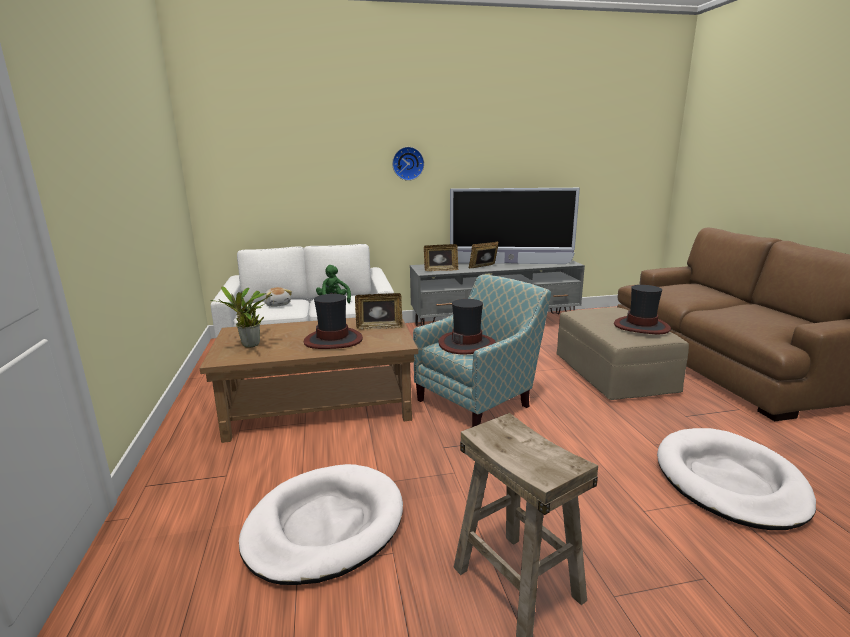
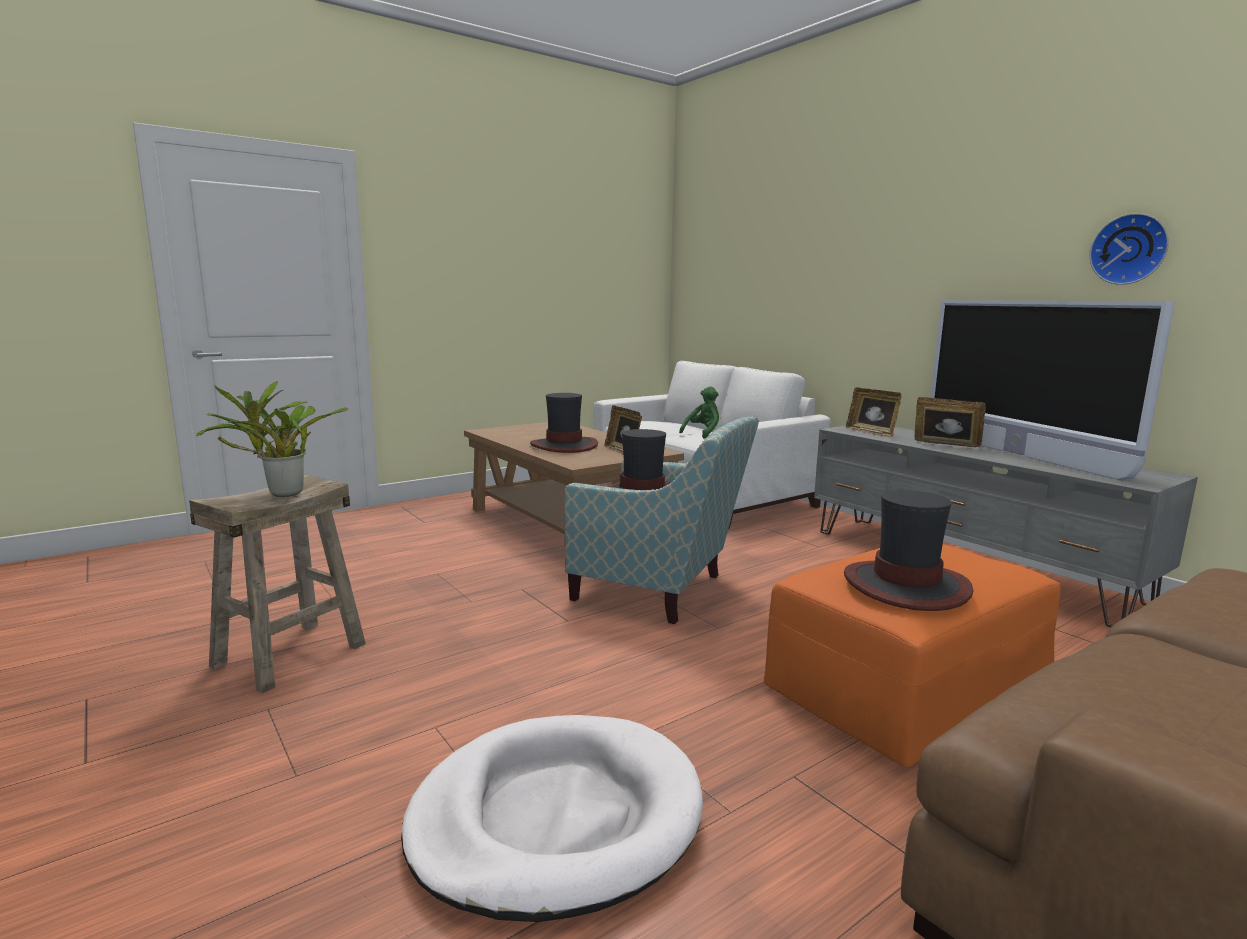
camera: 65 degrees right, 5 degrees down
potted plant [210,287,272,348] -> potted plant moved to [196,381,349,497]
white dog bed [239,464,403,585] -> none
plush toy [264,287,292,307] -> none
wall clock [392,147,424,181] -> wall clock moved to [1089,213,1169,285]
beige ottoman [557,307,689,400] -> orange ottoman [764,544,1061,767]

